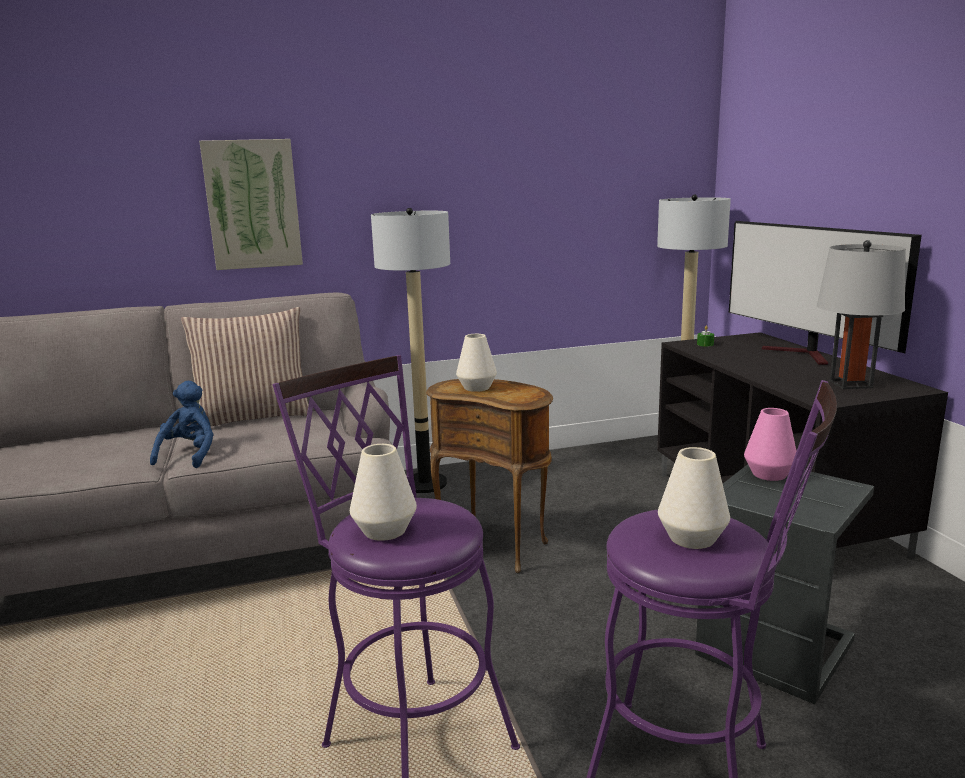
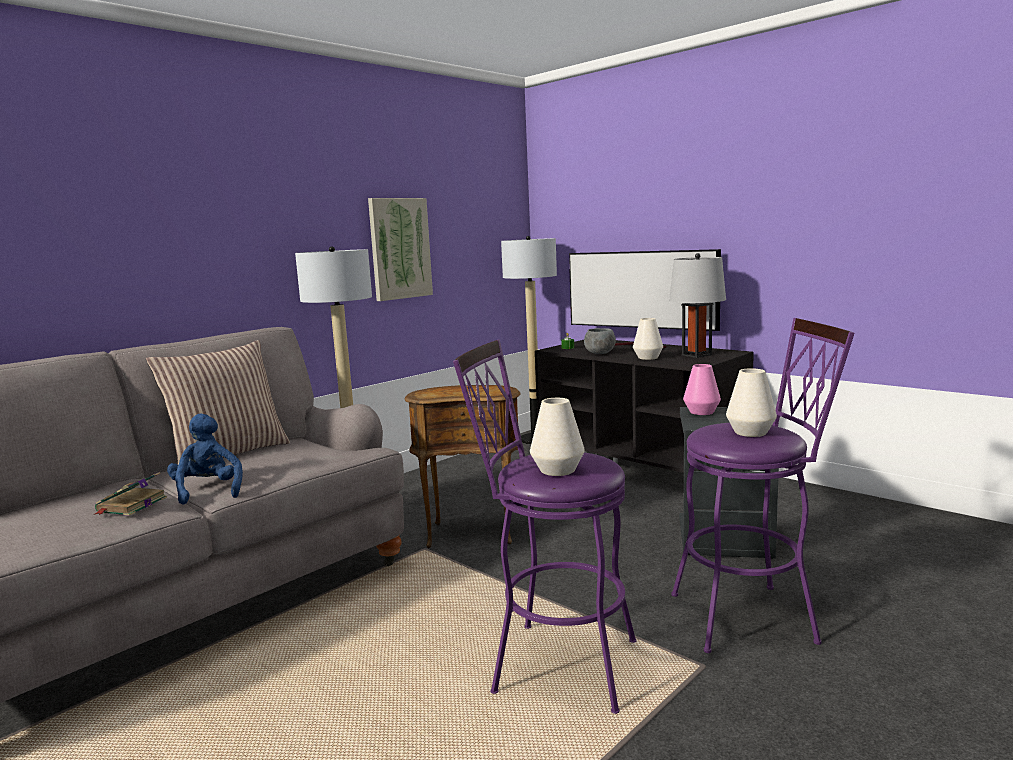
camera: 30 degrees left, 5 degrees down
picture [199,139,303,270] -> picture moved to [368,198,433,301]
white vase [456,334,497,392] -> white vase moved to [633,318,663,360]
none -> book [95,472,167,516]
none -> grey bowl [584,328,616,354]

